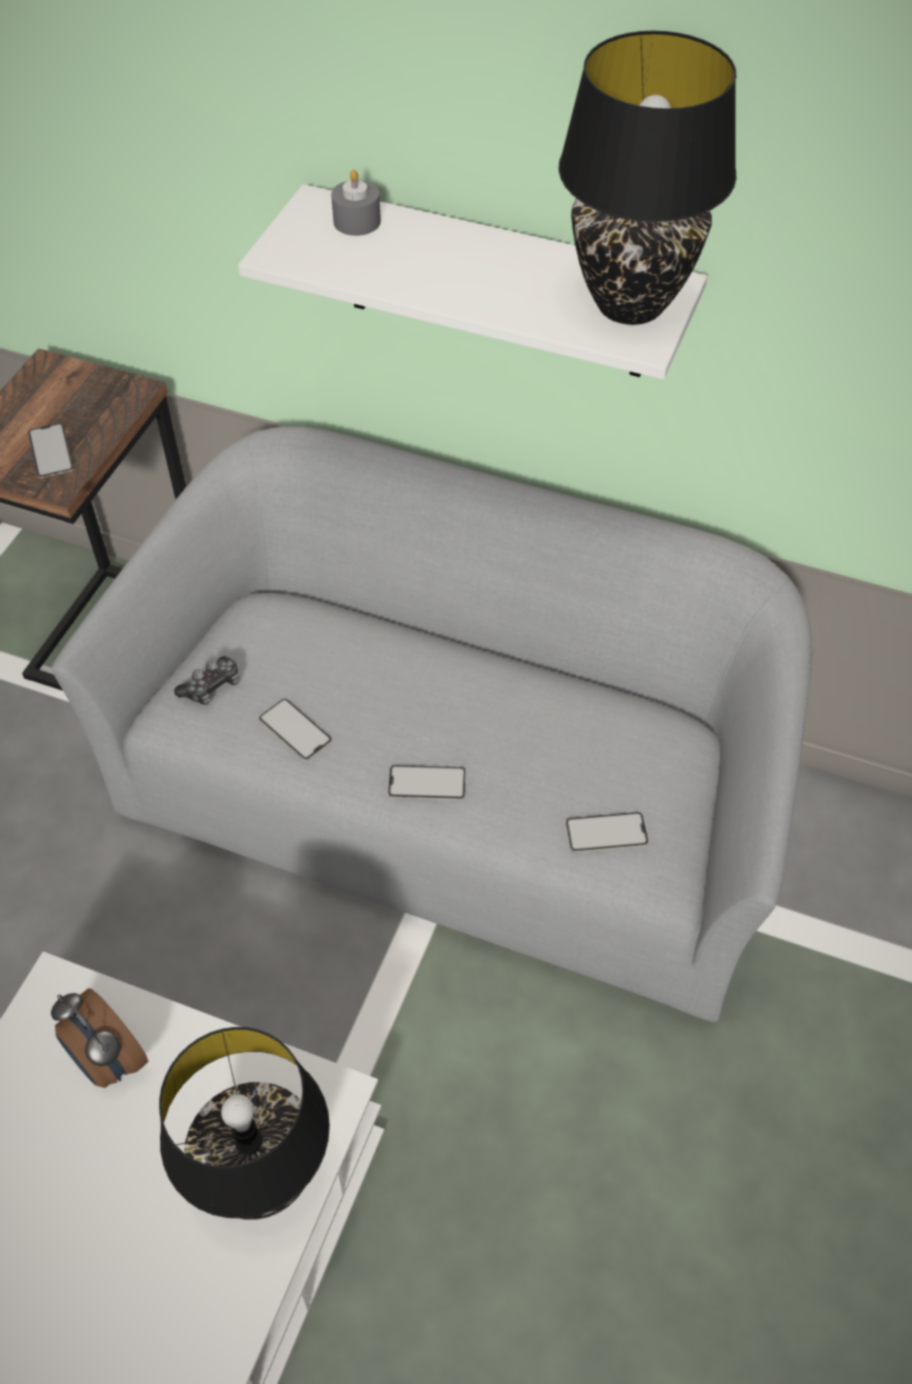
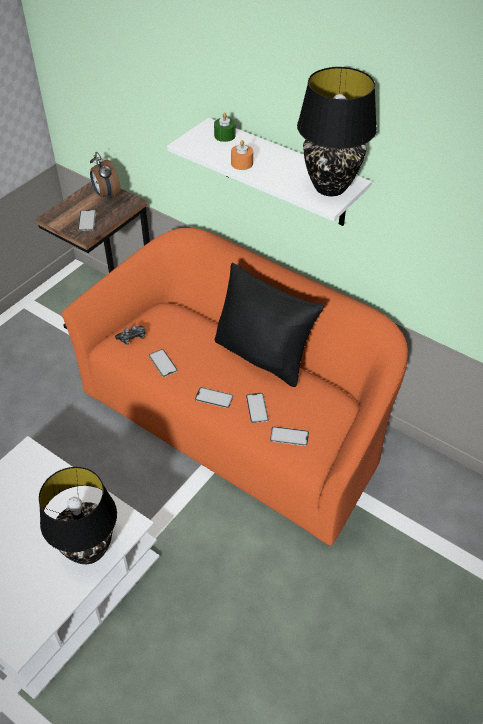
camera: 15 degrees right, 5 degrees down
grey sofa [51,426,812,1022] -> orange sofa [62,228,408,546]
alarm clock [51,988,148,1088] -> alarm clock moved to [90,152,121,201]
grey candle [331,169,381,236] -> green candle [214,112,236,142]
none -> black pillow [215,263,324,387]
none -> orange candle [231,140,253,170]
none -> phone [246,393,269,423]

